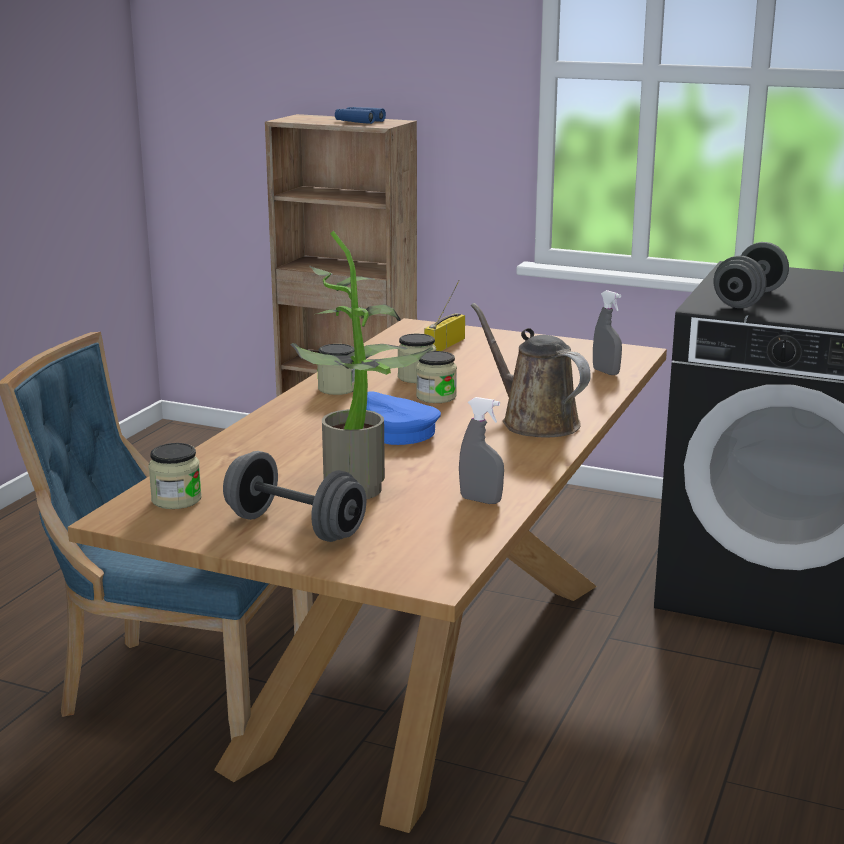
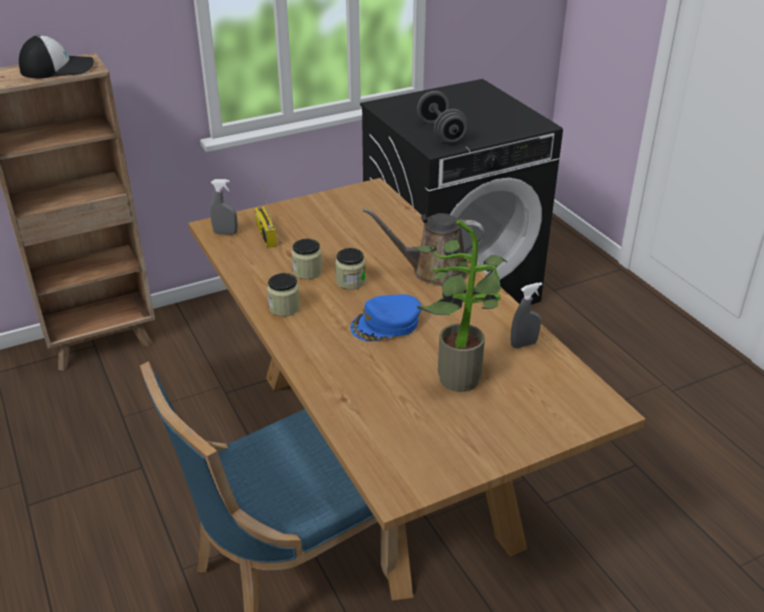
camera: 50 degrees left, 15 degrees up
jar [148,443,202,509] -> none
grey dumbbell [223,451,366,542] -> none
blue binoculars [335,107,386,124] -> cap [19,35,94,78]
grey spray bottle [593,290,622,375] -> grey spray bottle moved to [210,179,238,235]

